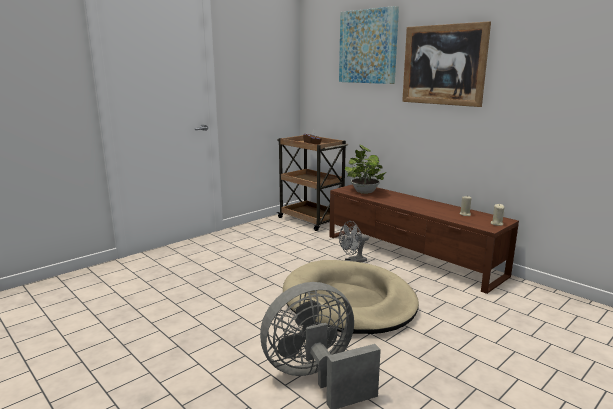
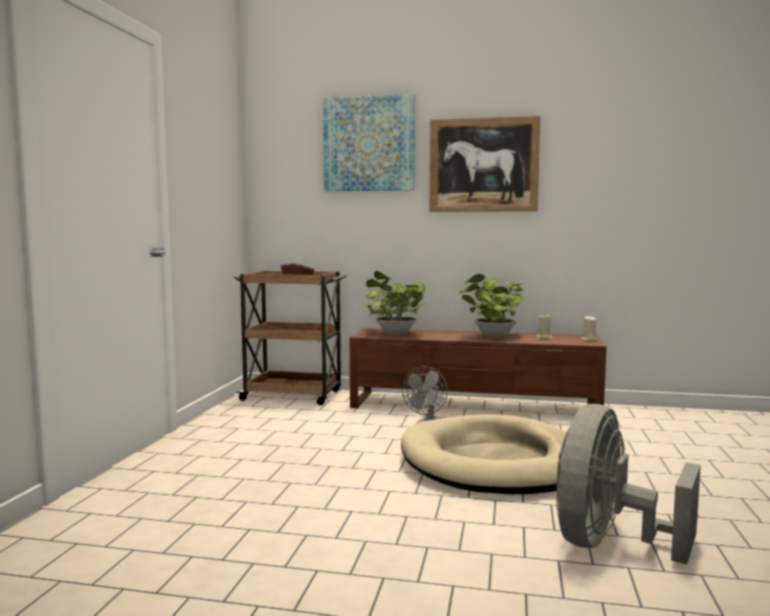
camera: 35 degrees left, 10 degrees down
none -> potted plant [459,274,524,338]

